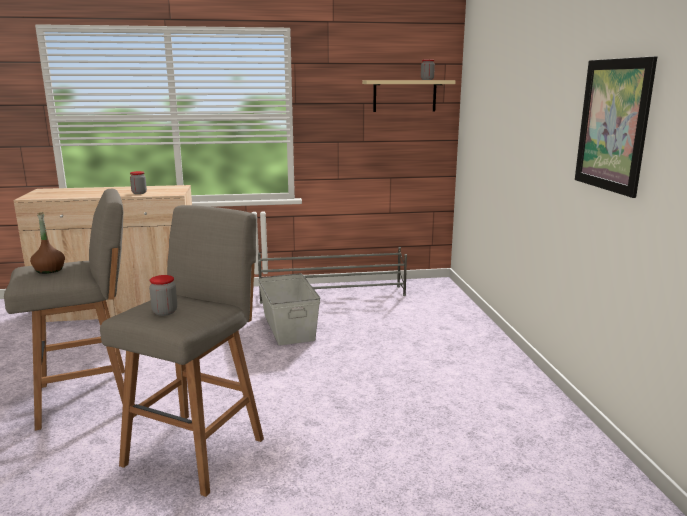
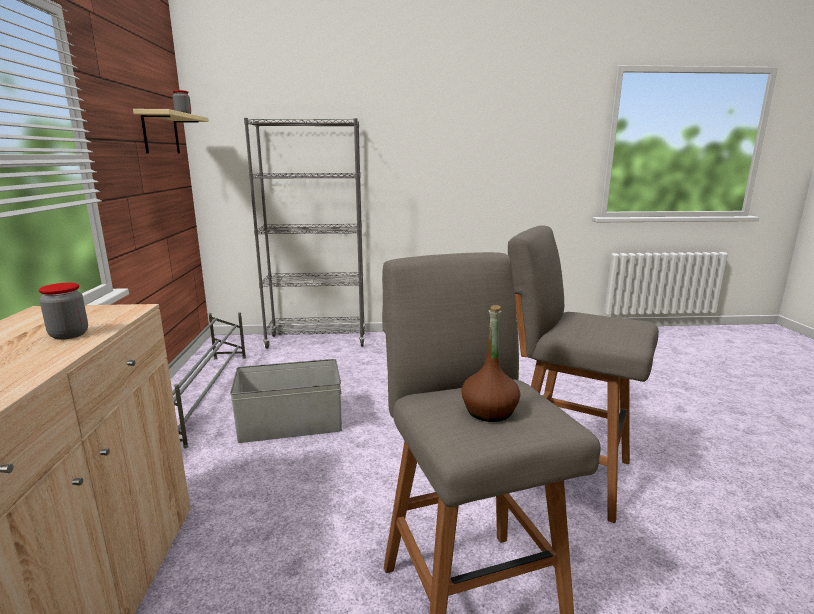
camera: 85 degrees left, 0 degrees up
jar [149,275,177,316] -> none
picture [575,56,657,198] -> none
none -> grey bookcase [244,118,366,349]

